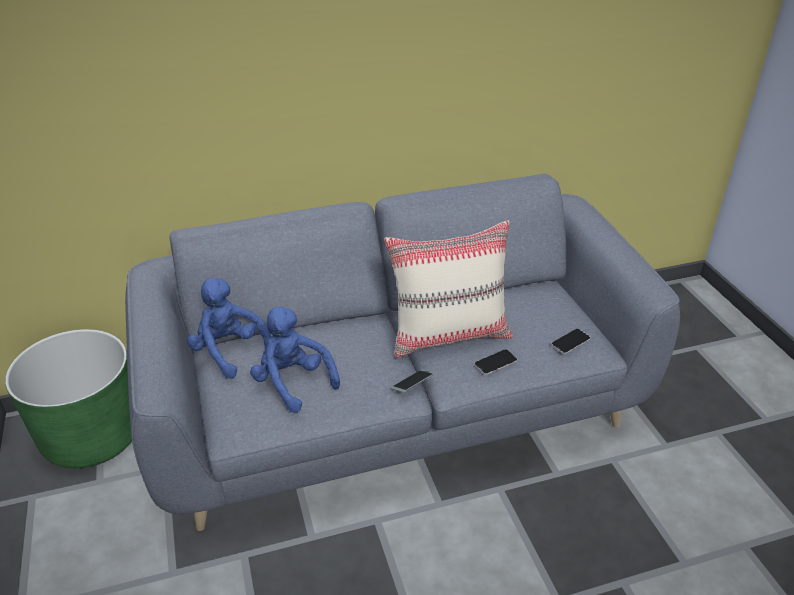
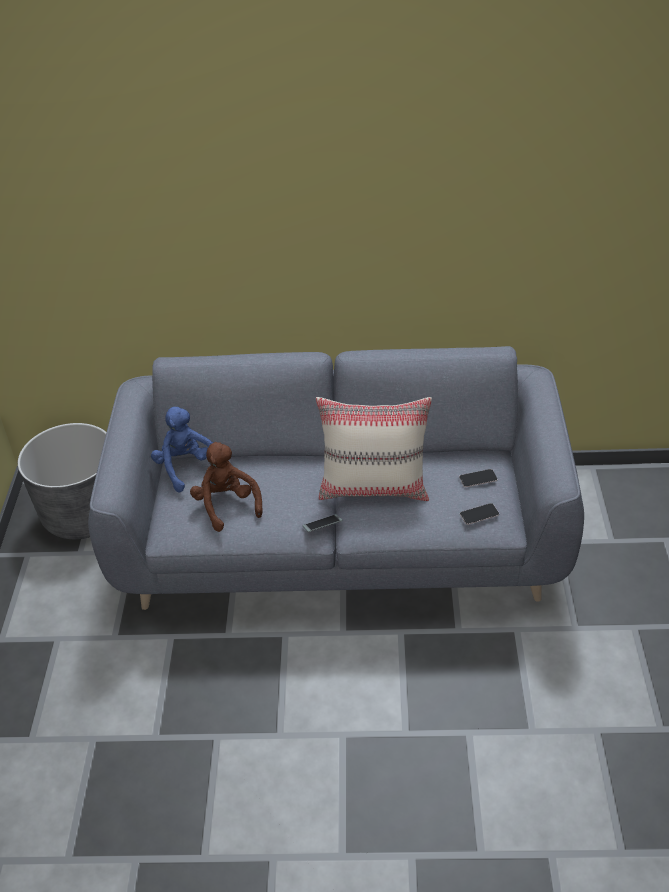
camera: 20 degrees right, 5 degrees up
green planter [5,329,132,468] -> grey planter [18,423,106,539]
blue plush toy [250,307,340,413] -> brown plush toy [190,442,263,532]
phone [475,349,517,375] -> phone moved to [459,469,497,487]

